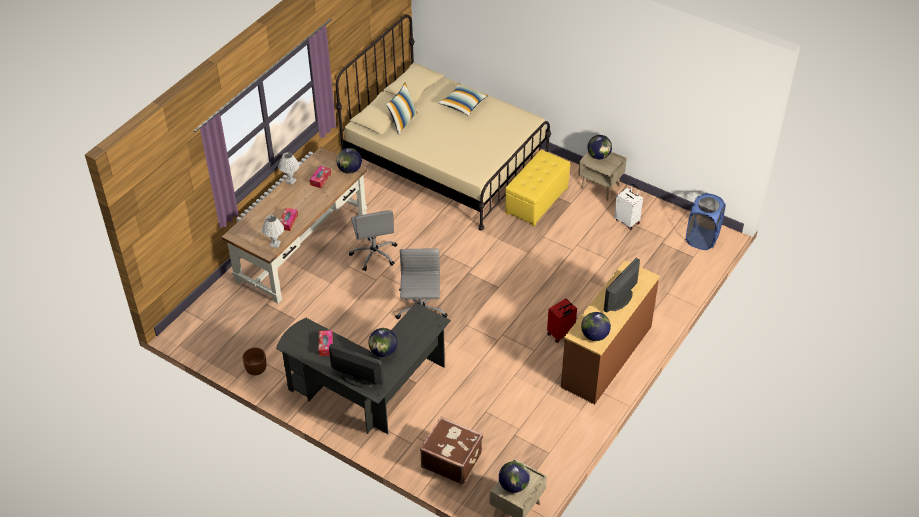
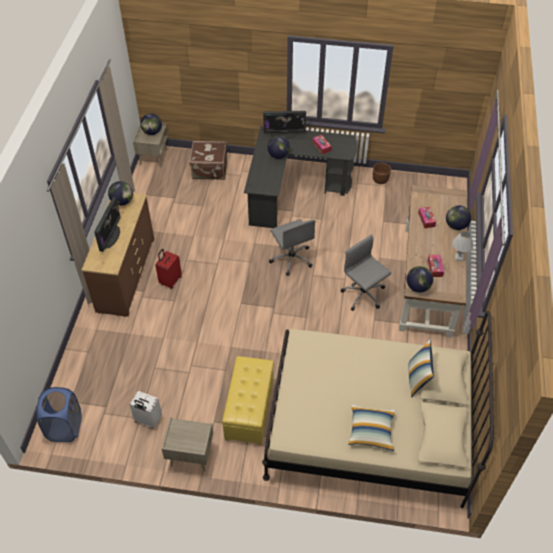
camera: 155 degrees right, 5 degrees up
white table lamp [262,215,284,248] -> none
globe [587,135,612,159] -> globe moved to [446,205,471,230]

